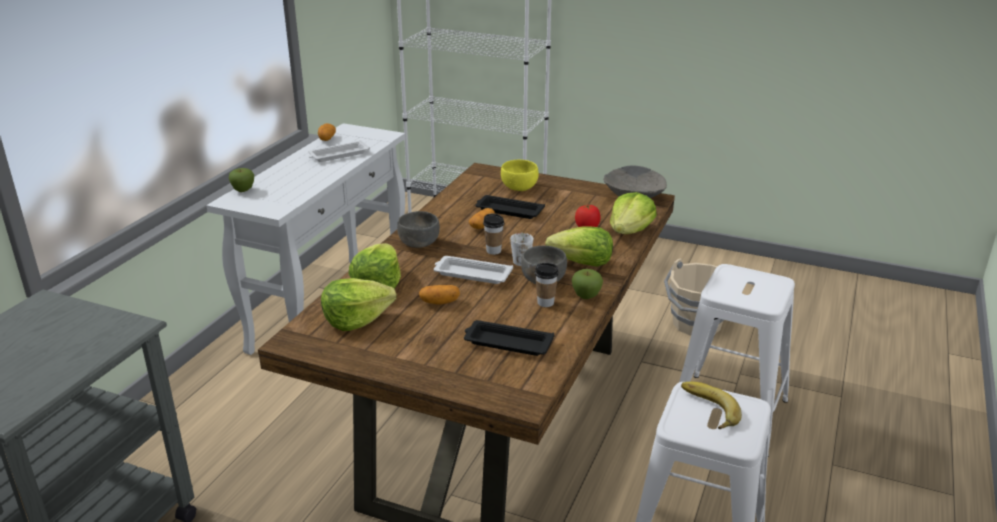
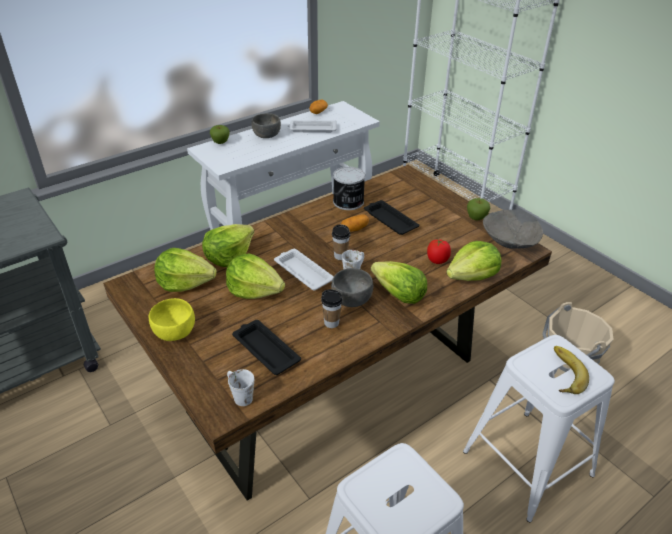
camera: 30 degrees right, 10 degrees up
grey bowl [397,211,440,248] -> grey bowl moved to [251,113,281,138]
potato [419,285,460,305] -> lettuce [226,253,285,299]
yellow bowl [501,160,539,191] -> yellow bowl moved to [149,298,195,341]
apple [572,269,603,299] -> apple moved to [467,198,490,220]
banana [681,382,742,429] -> banana moved to [554,346,589,394]
none -> white mug [227,369,254,406]
none -> can [333,167,365,210]

